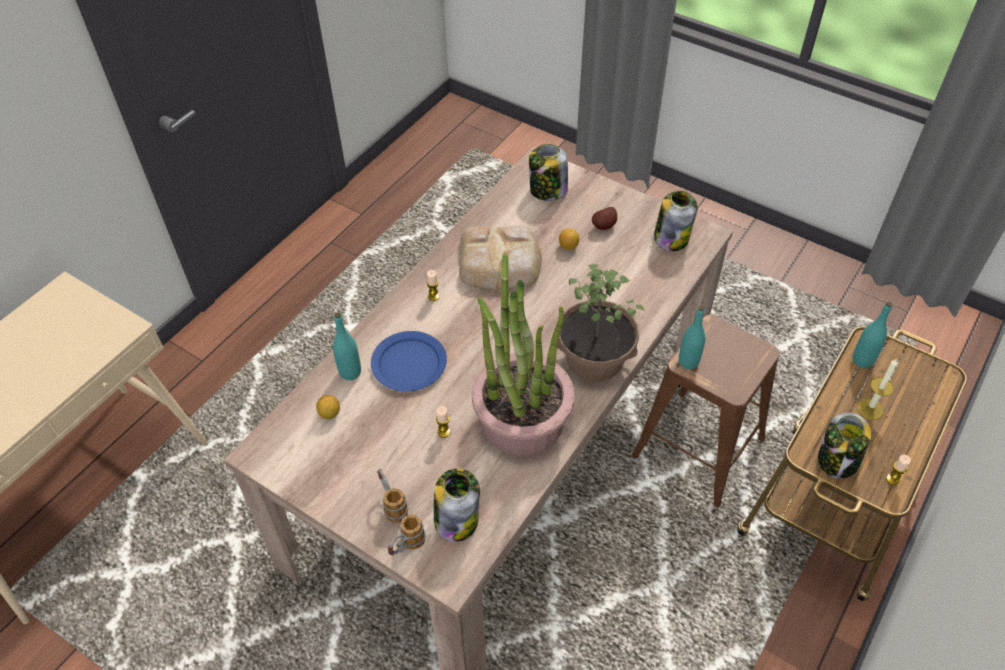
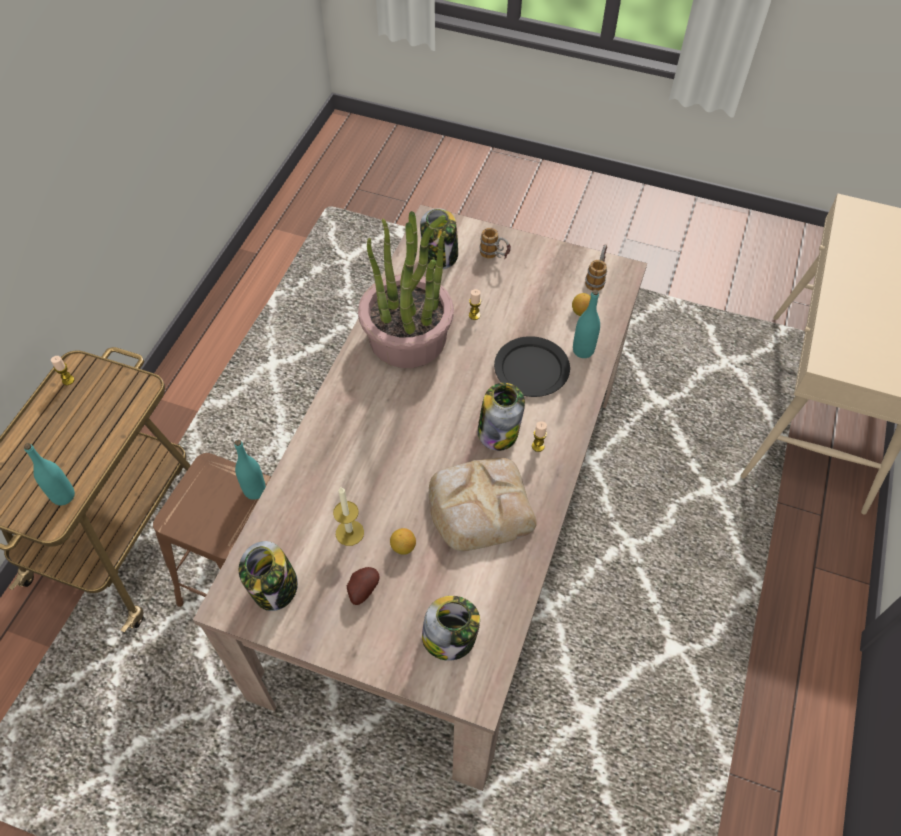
camera: 165 degrees right, 5 degrees up
blue plate [371,331,447,392] -> black plate [494,336,570,397]
mug [388,514,426,556] -> mug moved to [585,244,607,291]
potted plant [557,264,646,381] -> none
jar [818,413,871,479] -> jar moved to [477,383,525,451]
candle [857,359,897,420] -> candle moved to [333,487,364,546]

